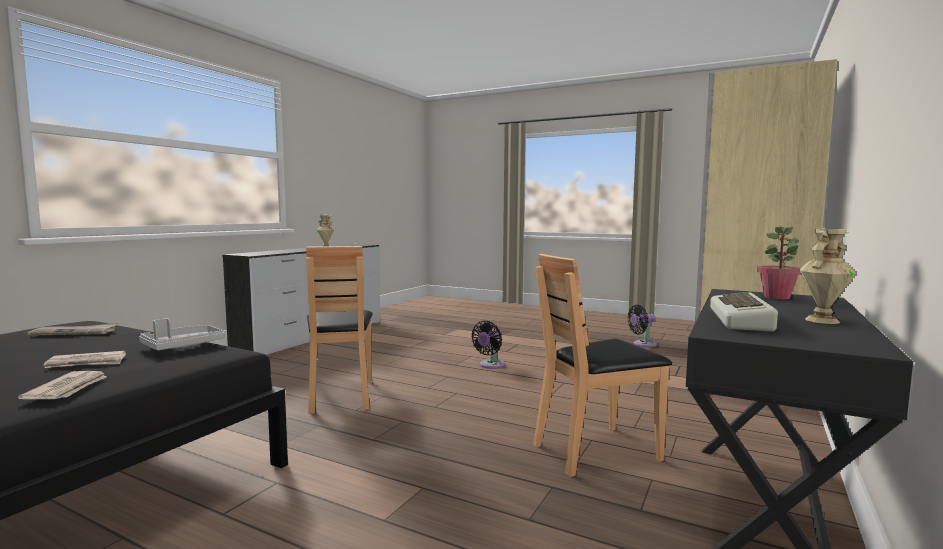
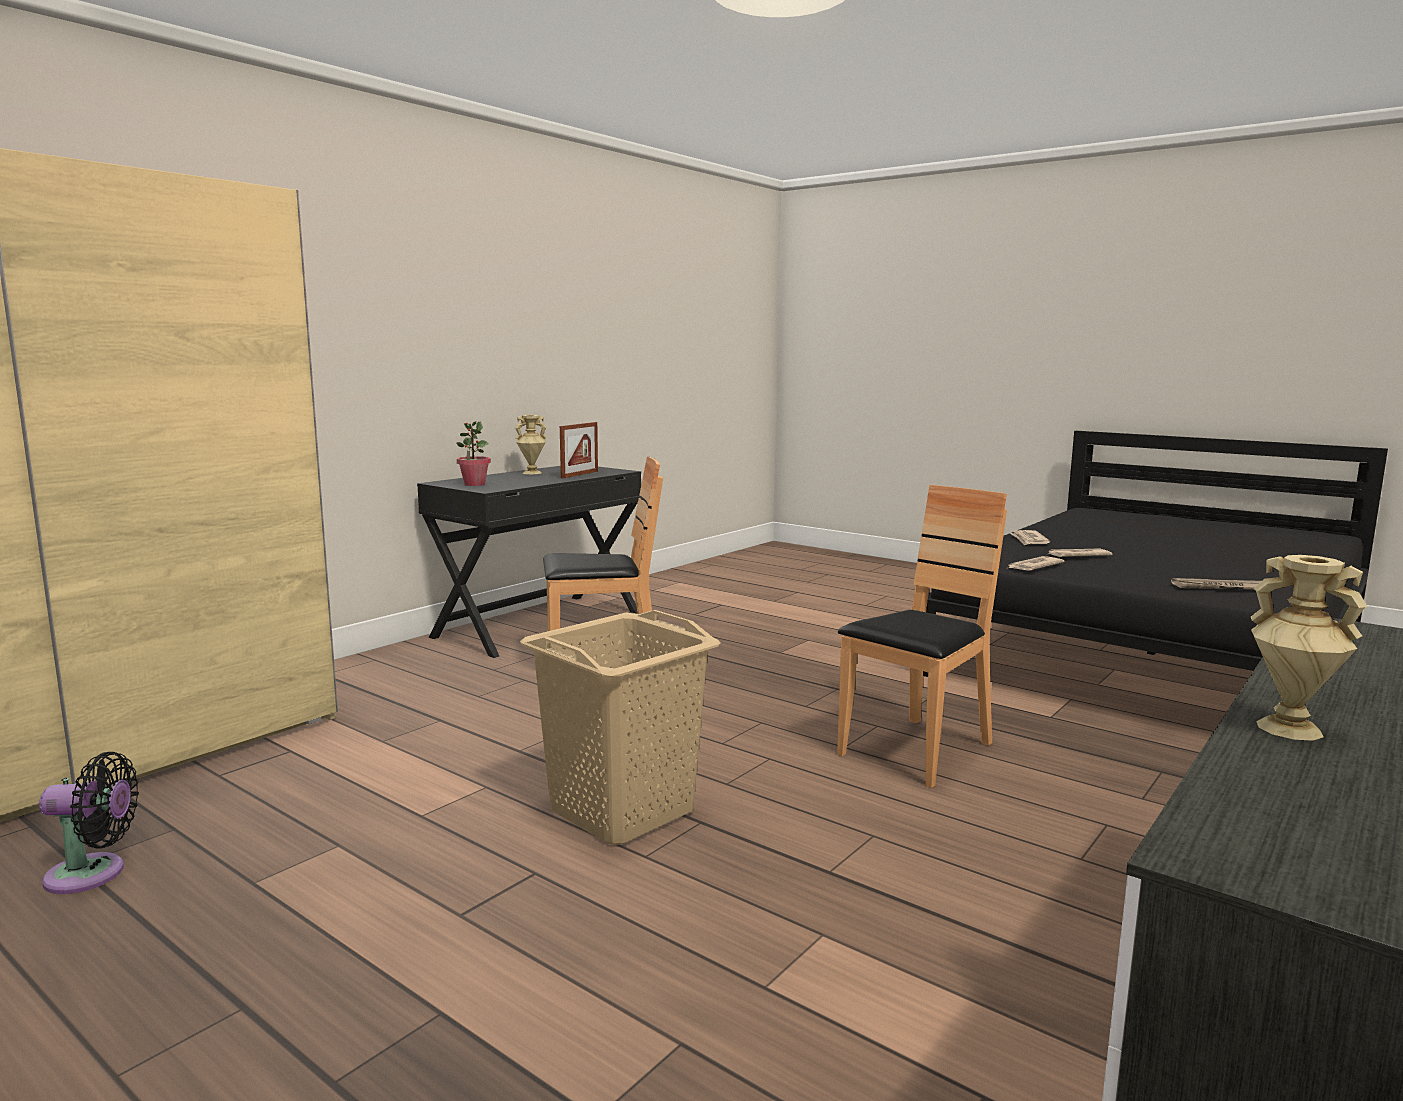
camera: 170 degrees left, 5 degrees up
grey tray [139,318,224,350] -> newspaper [1006,556,1064,571]
brown chair [306,246,373,414] -> brown chair turned 45 degrees clockwise [837,485,1007,788]
black fan [471,321,505,369] -> beige laundry basket [520,610,721,845]
keyboard [710,292,778,332] -> picture frame [560,422,598,478]

